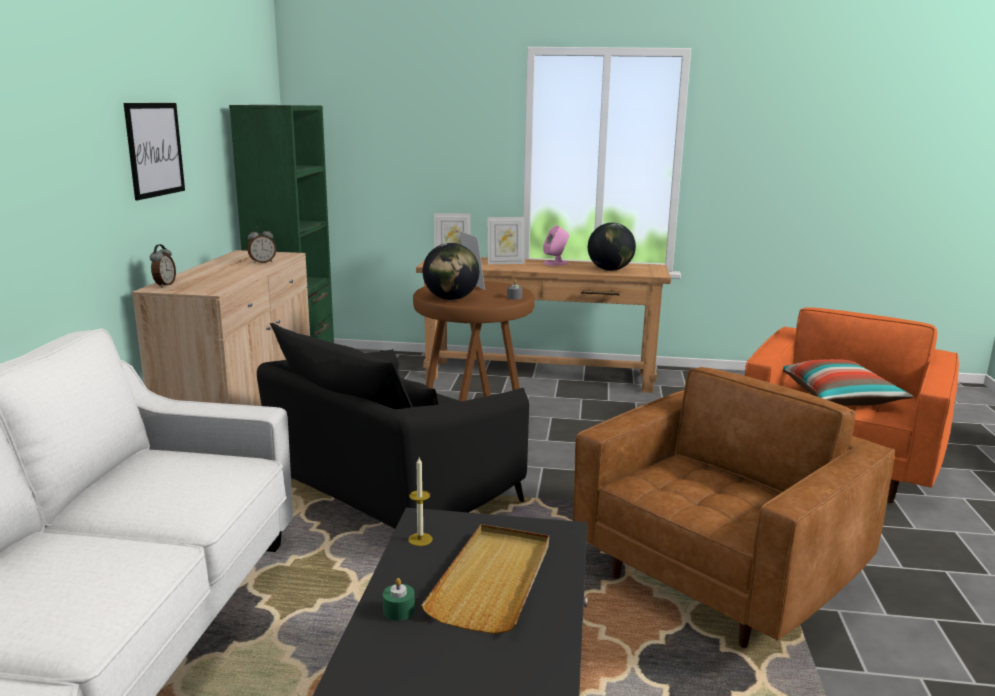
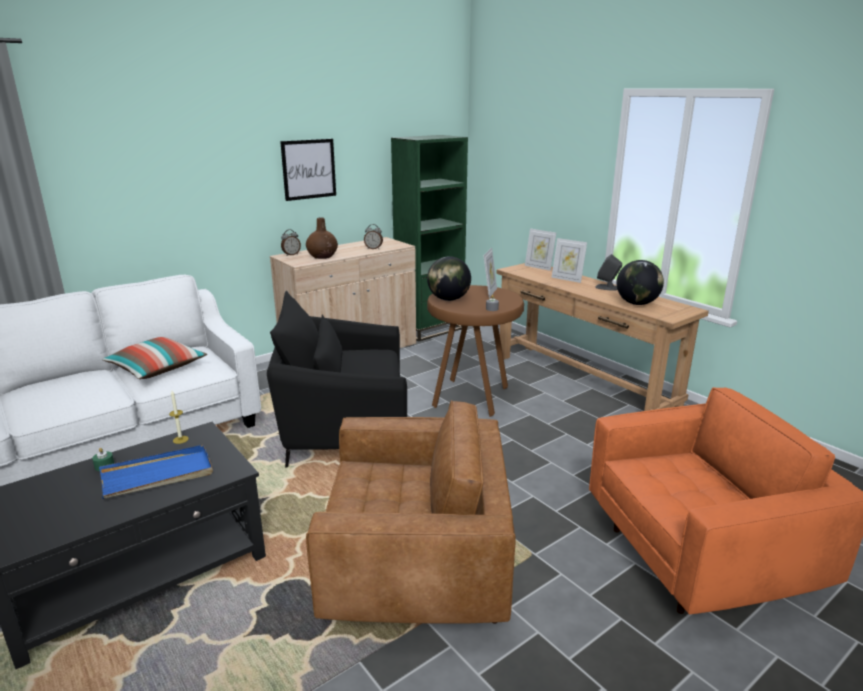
camera: 45 degrees right, 5 degrees up
beige tray [421,524,549,634] -> blue tray [99,445,213,499]
pink speaker [543,225,569,266] -> grey speaker [595,254,622,291]
pillow [783,359,914,406] -> pillow moved to [102,337,207,379]
none -> brown vase [306,218,338,259]

